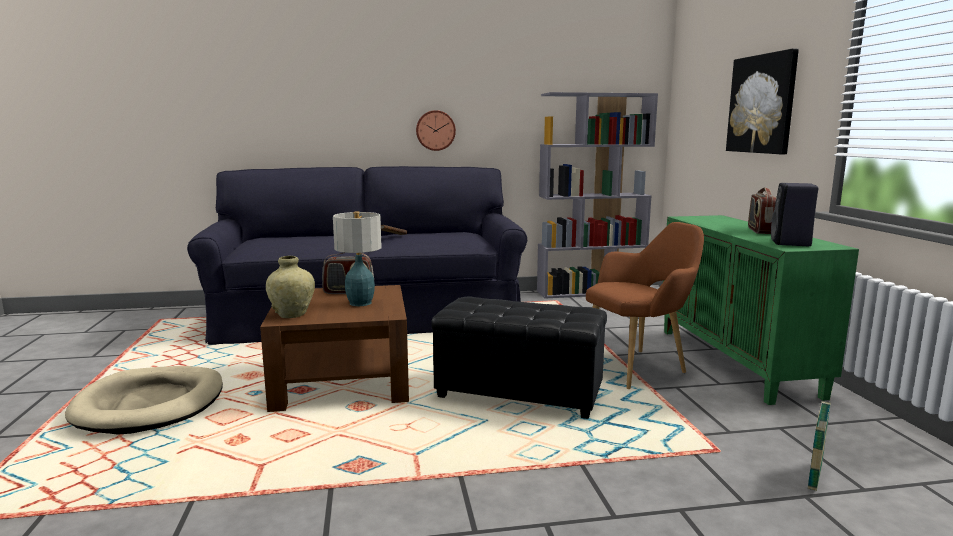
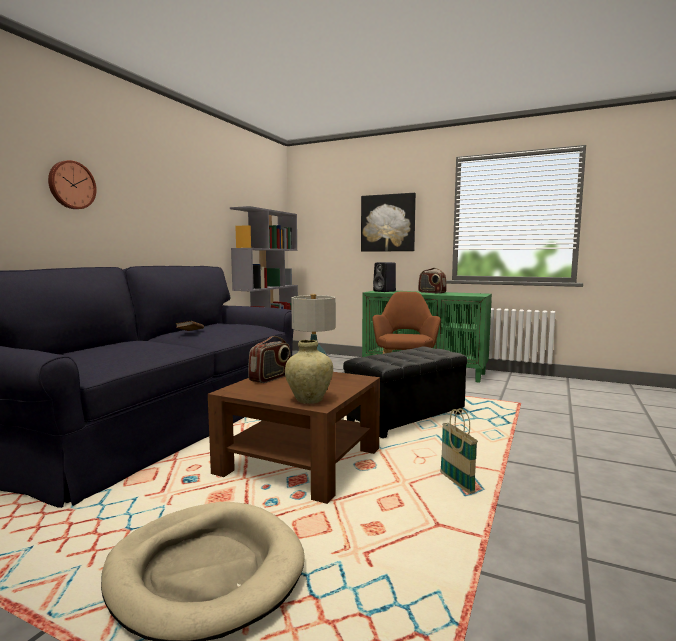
camera: 55 degrees left, 5 degrees down
wall clock [416,110,456,151] -> wall clock moved to [48,160,97,209]
black speaker [771,183,818,246] -> black speaker moved to [373,262,396,292]
basket [808,386,833,491] -> basket moved to [440,408,478,494]

